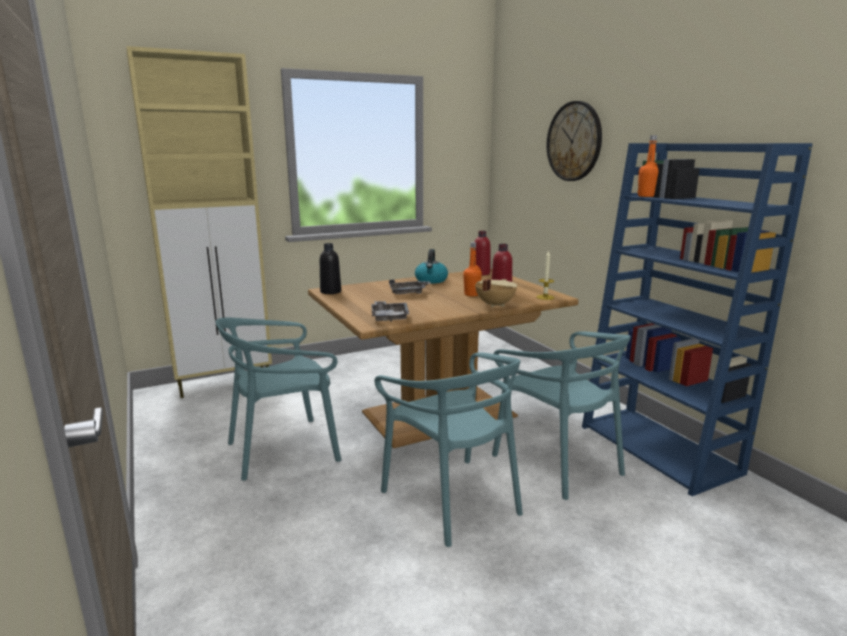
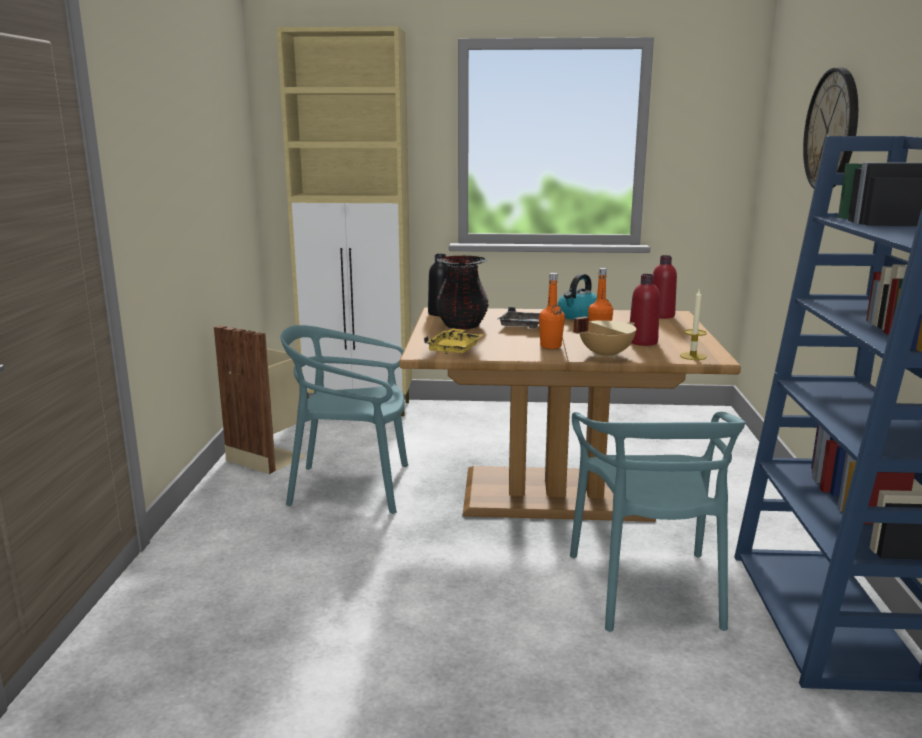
camera: 30 degrees right, 0 degrees up
grey tray [371,301,409,322] -> yellow tray [424,328,484,354]
turquoise chair [375,352,523,547] -> none
orange bottle [637,135,659,197] -> orange bottle moved to [539,273,565,349]
none -> beige trash can [214,325,306,474]
none -> black vase [436,256,489,329]

